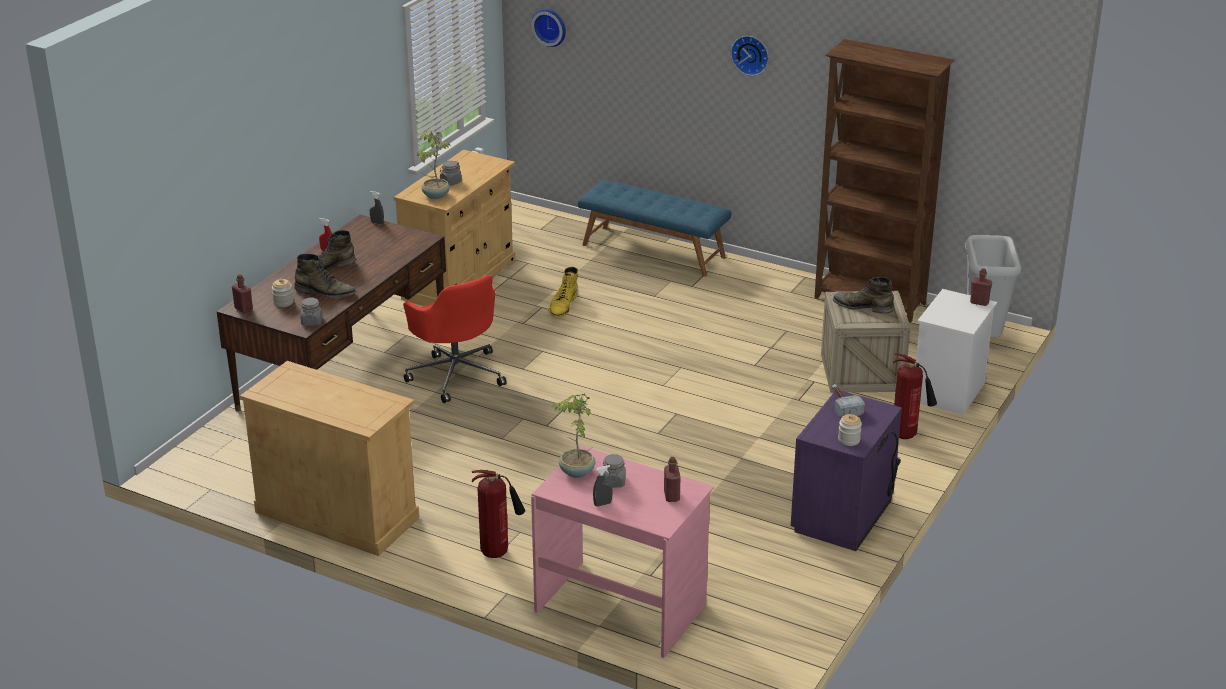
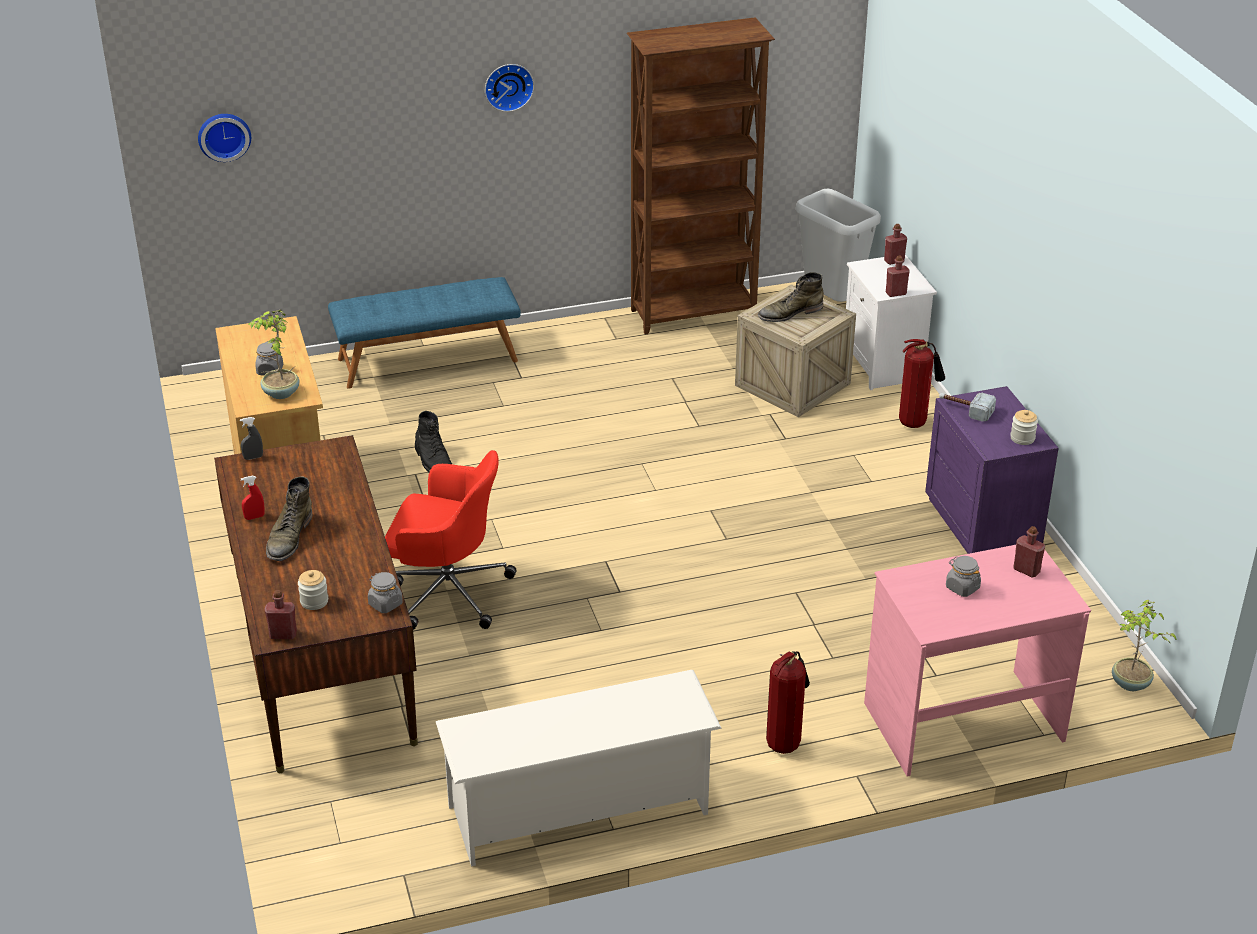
camera: 45 degrees left, 5 degrees up
beige cabinet [240,361,419,556] -> white shoe rack [436,670,722,866]
green boot [294,254,356,298] -> none
yellow boot [549,267,578,318] -> black boot [415,411,452,472]
potted plant [552,393,595,478] -> potted plant moved to [1112,600,1177,691]
grey spray bottle [593,465,613,507] -> none
none -> red bottle [886,255,910,297]

